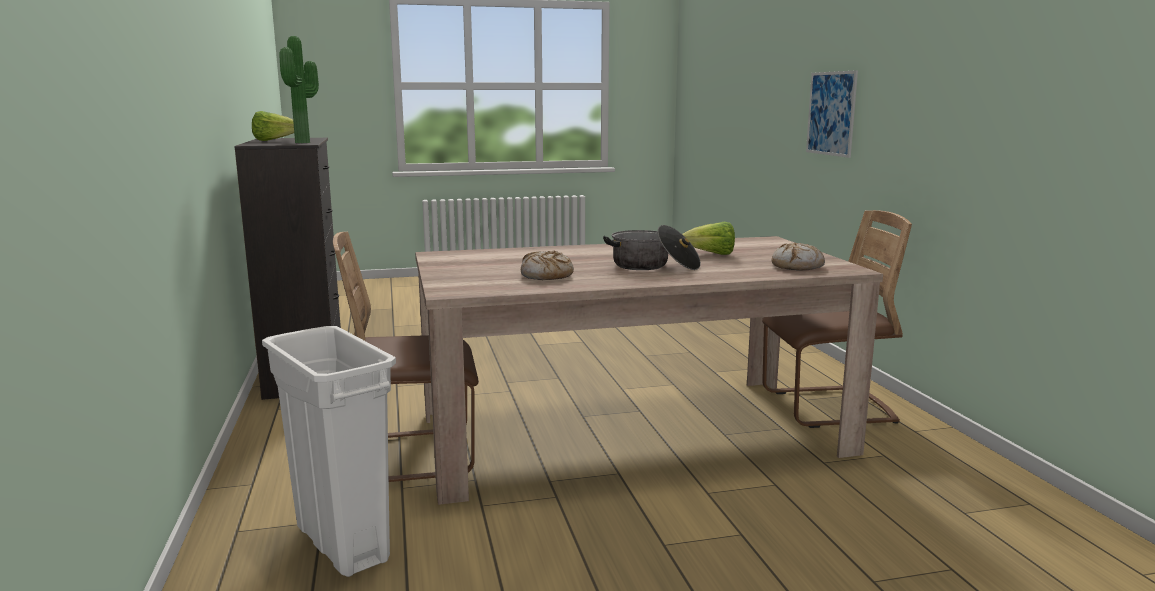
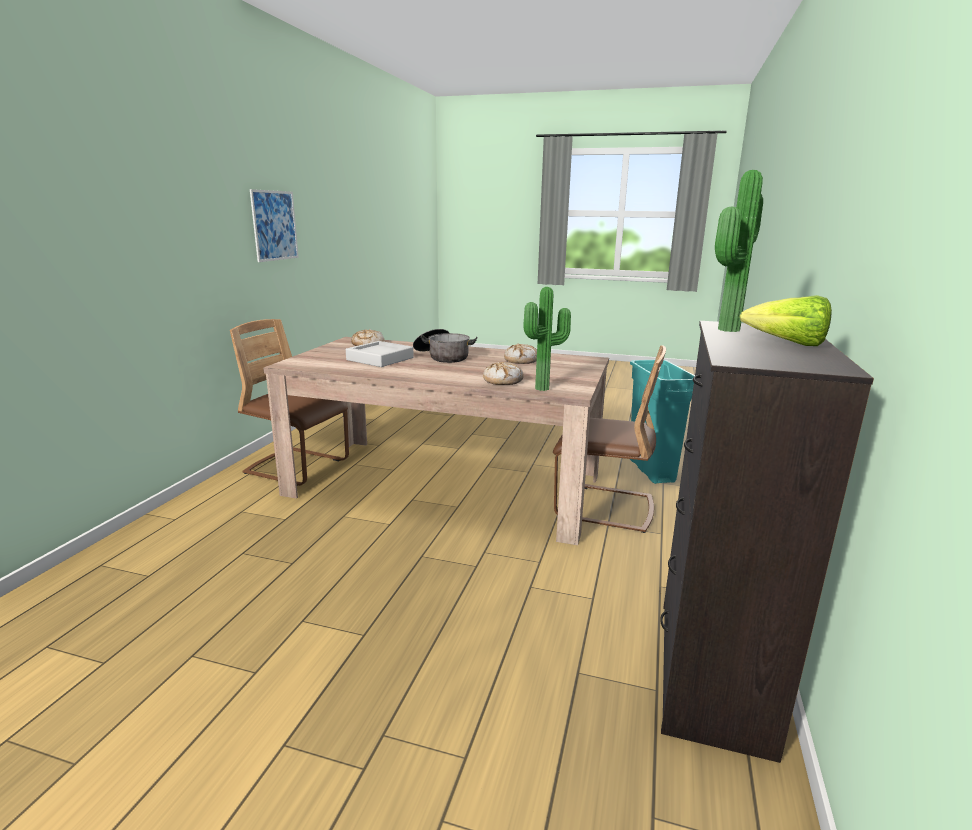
camera: 150 degrees left, 5 degrees up
white trash can [262,326,396,577] -> turquoise trash can [630,360,695,484]
lettuce [682,222,735,255] -> grey tray [346,341,414,367]
picture [806,70,858,158] -> picture moved to [250,189,299,262]
none -> bread [483,362,524,385]
none -> potted plant [523,287,571,391]

